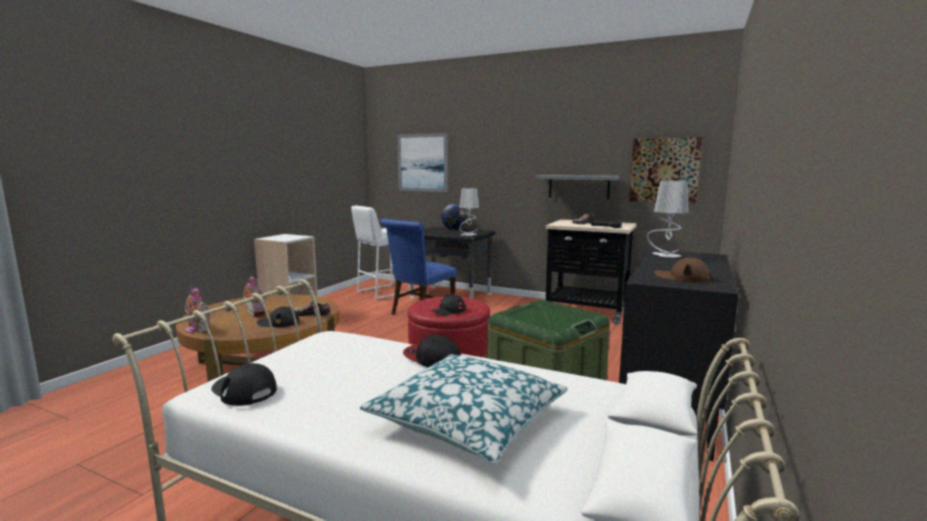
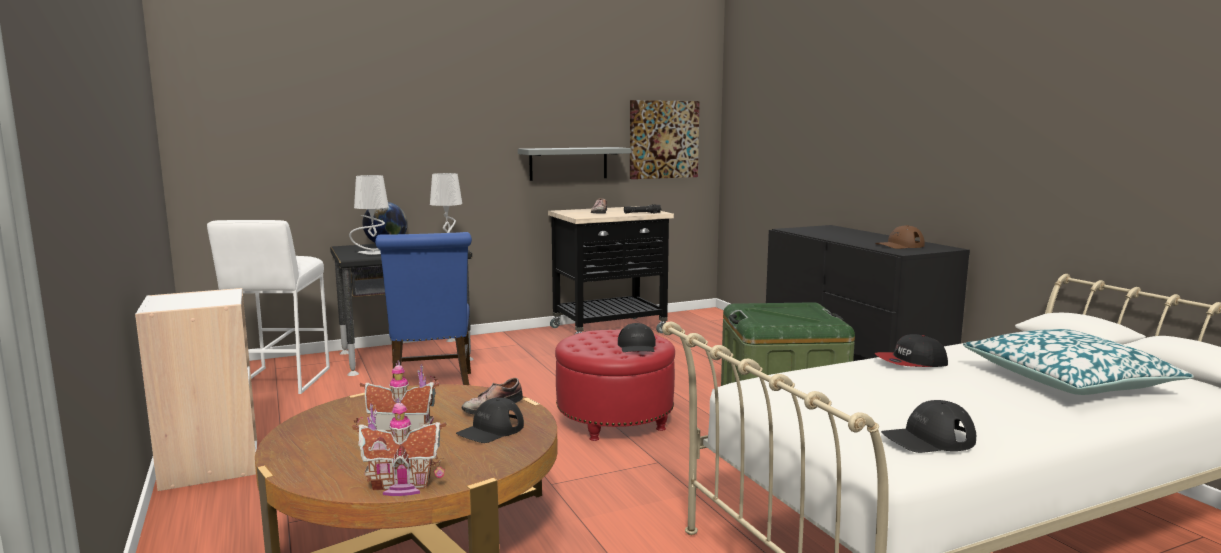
camera: 50 degrees left, 0 degrees up
picture [397,133,448,192] -> none
grey table lamp [647,181,689,258] -> grey table lamp moved to [349,175,389,255]

